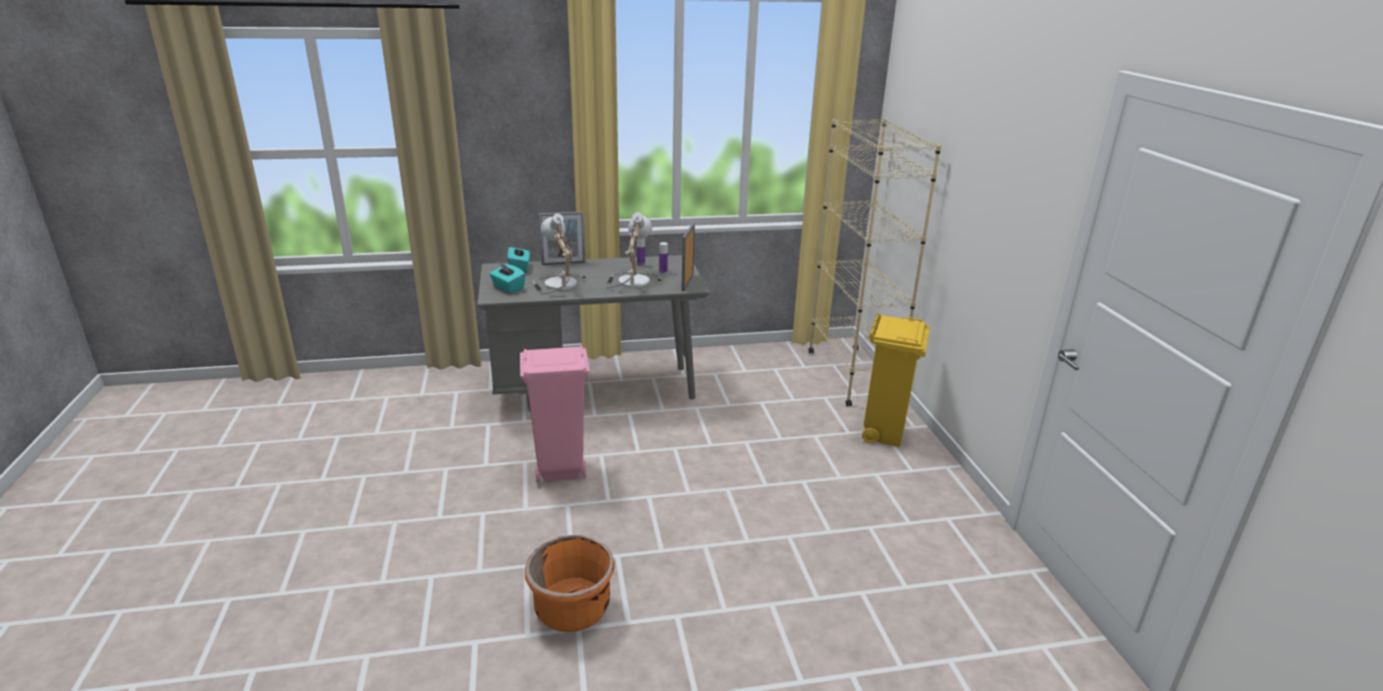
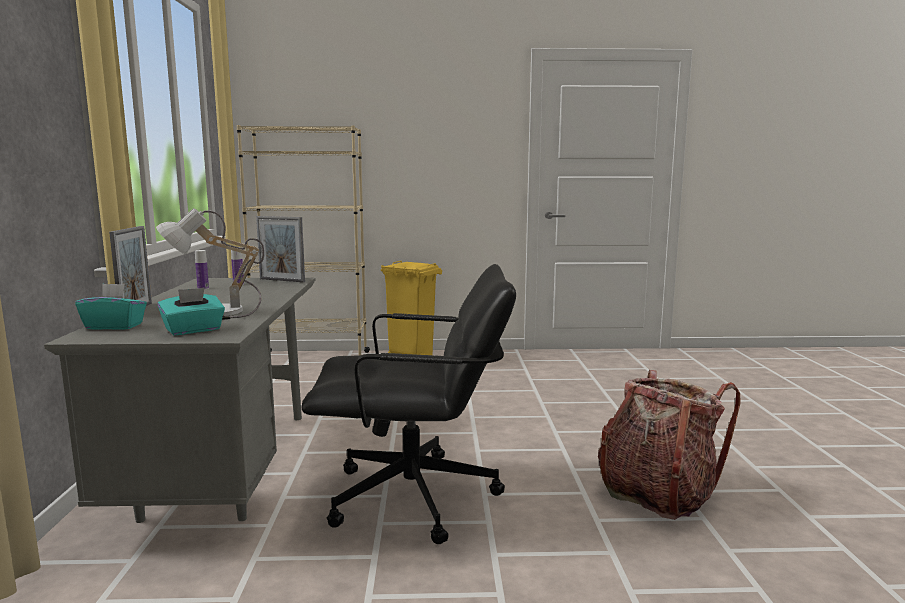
camera: 80 degrees left, 15 degrees down
pink trash can [520,345,590,483] -> black office chair [301,264,516,544]
orange planter [525,535,615,632] -> backpack [598,370,740,520]
table lamp [607,212,662,288] -> none

